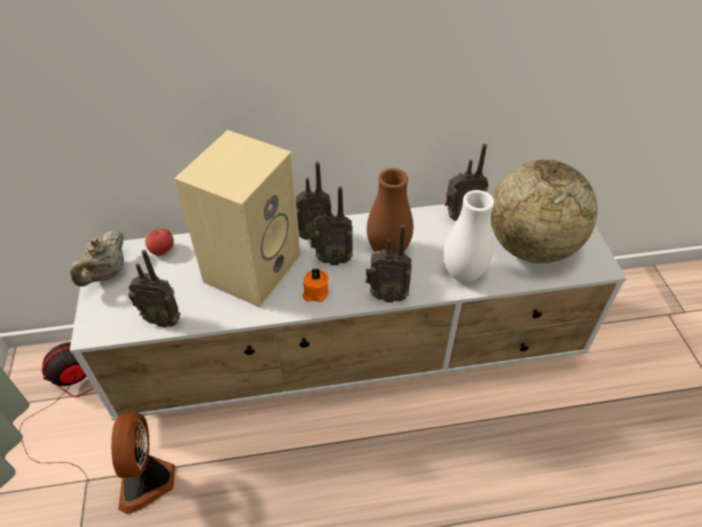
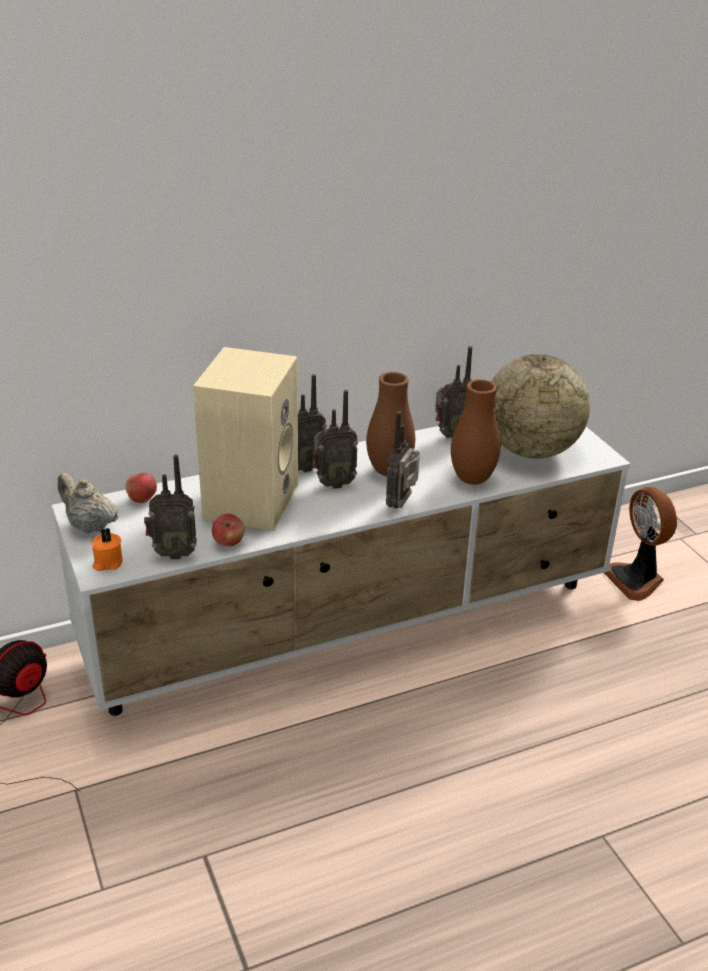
camera: 15 degrees left, 15 degrees down
beige teapot [70,230,124,287] -> beige teapot turned 120 degrees clockwise [58,473,119,534]
fan [111,412,175,514] -> fan moved to [604,487,677,601]
orange candle [302,268,328,302] -> orange candle moved to [92,528,123,571]
radio [366,224,412,303] -> radio turned 120 degrees clockwise [386,411,420,509]
white vase [444,190,494,283] -> brown vase [451,379,501,485]
none -> apple [212,514,245,547]

